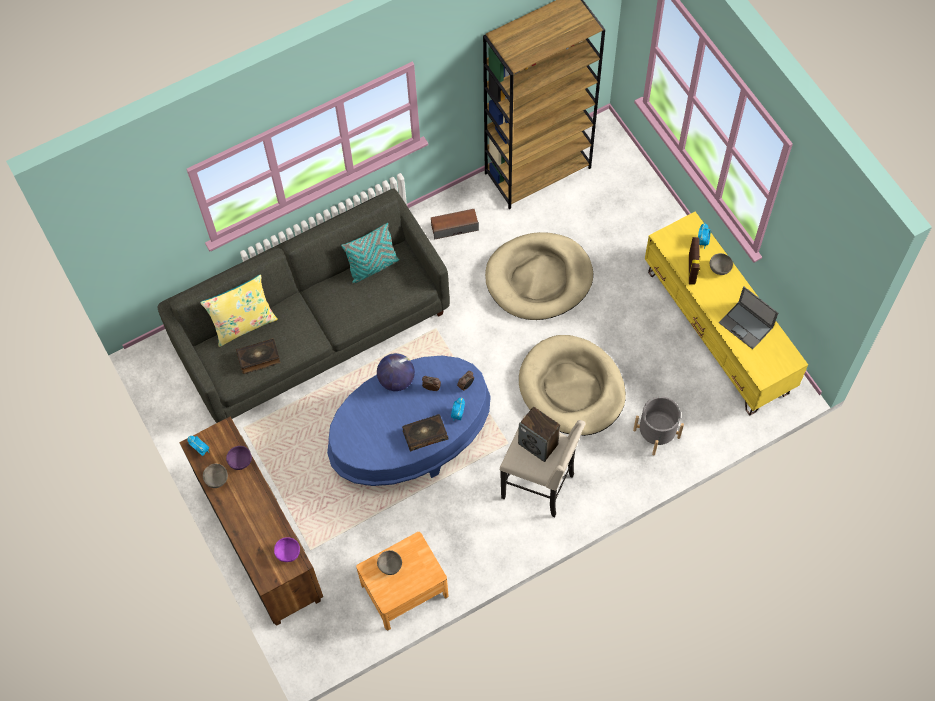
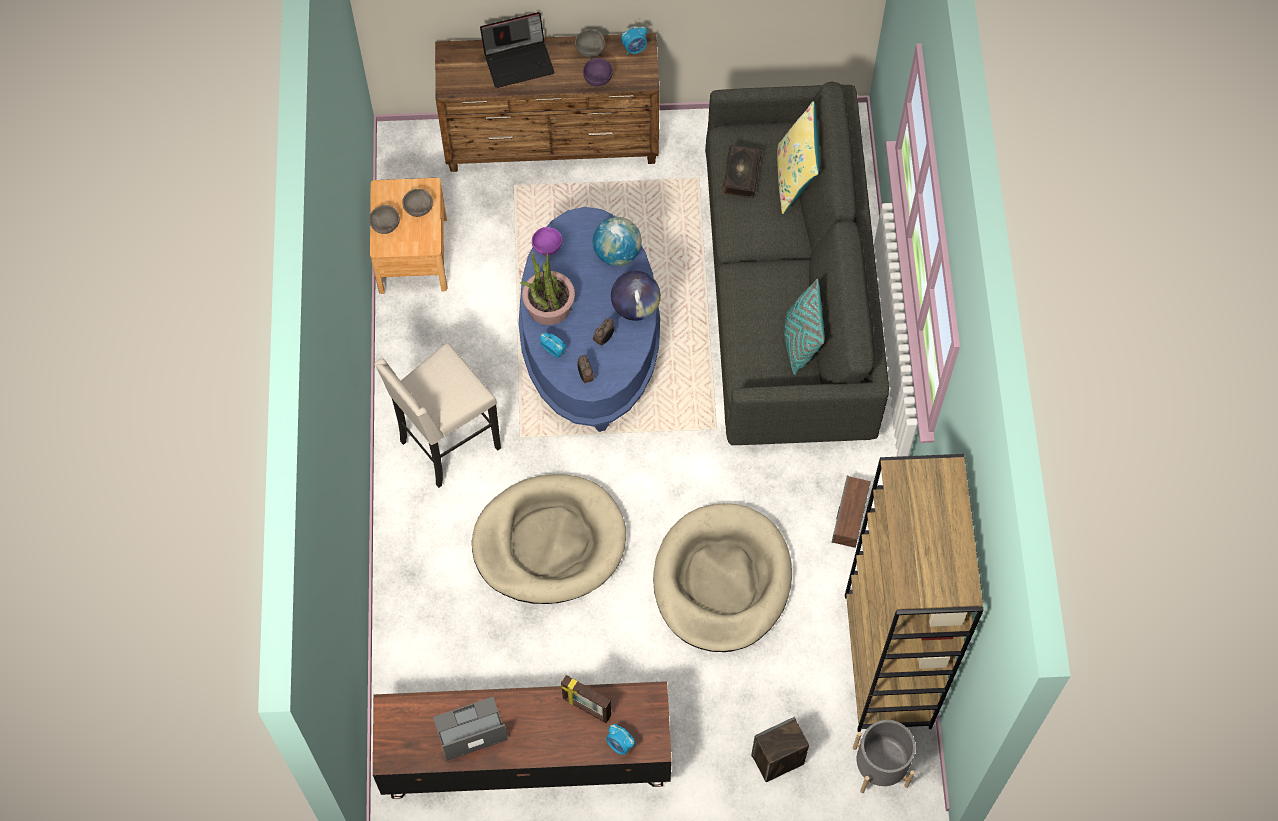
camera: 115 degrees right, 0 degrees up
purple bowl [274,537,300,562] -> purple bowl moved to [532,227,562,255]
book [402,414,448,451] -> potted plant [520,252,575,325]
speaker [518,406,560,462] -> speaker moved to [751,717,809,782]
grey planter [633,396,684,456] -> grey planter moved to [853,720,916,793]
yellow tv stand [645,212,808,415] -> brown tv stand [373,681,672,799]
grey bowl [710,253,733,275] -> grey bowl moved to [369,205,400,234]
none -> laptop [480,12,554,88]
none -> globe [593,217,642,266]

